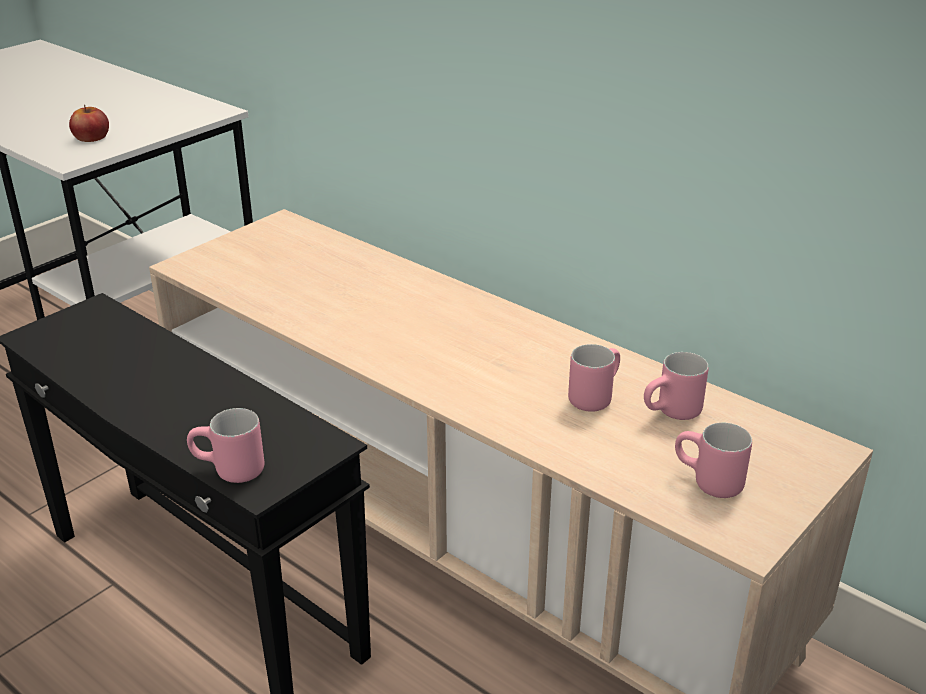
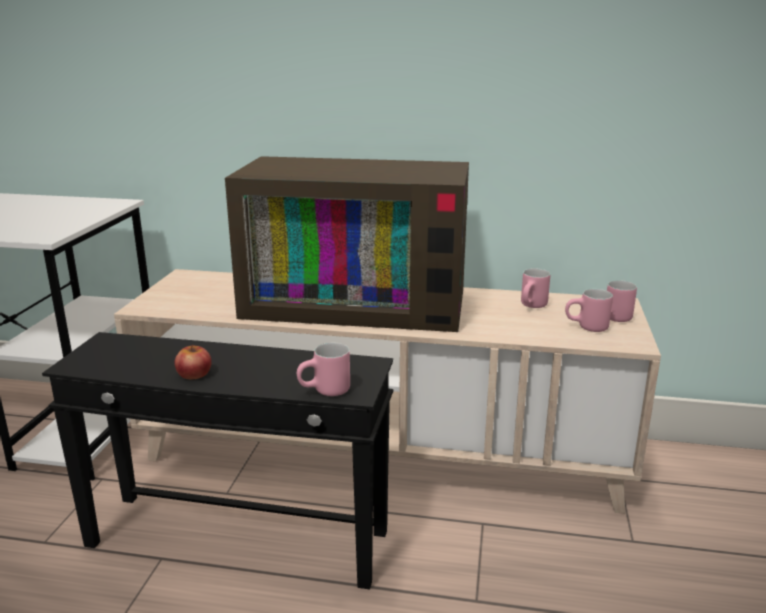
camera: 30 degrees left, 10 degrees down
apple [69,104,109,142] -> apple moved to [174,345,212,379]
pink mug [568,344,620,411] -> pink mug moved to [607,280,637,322]
none -> television [225,156,469,332]

